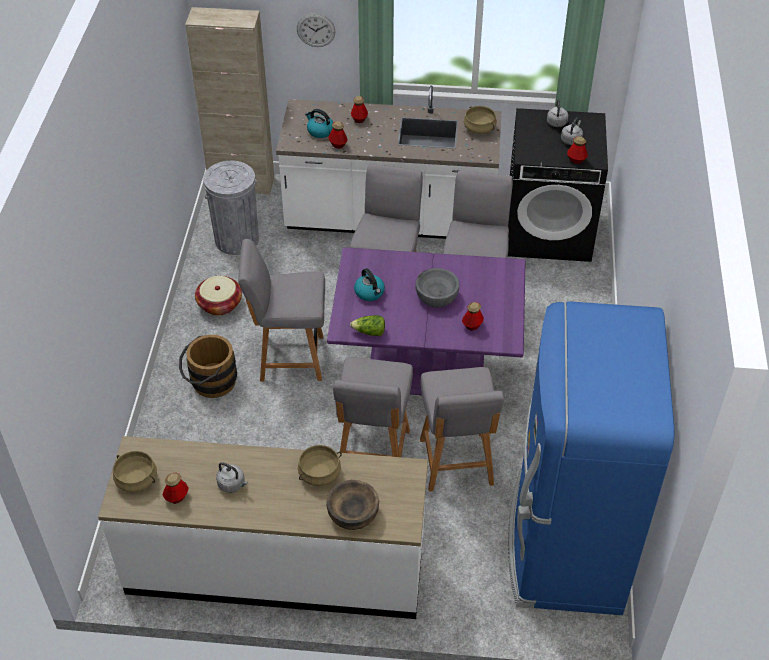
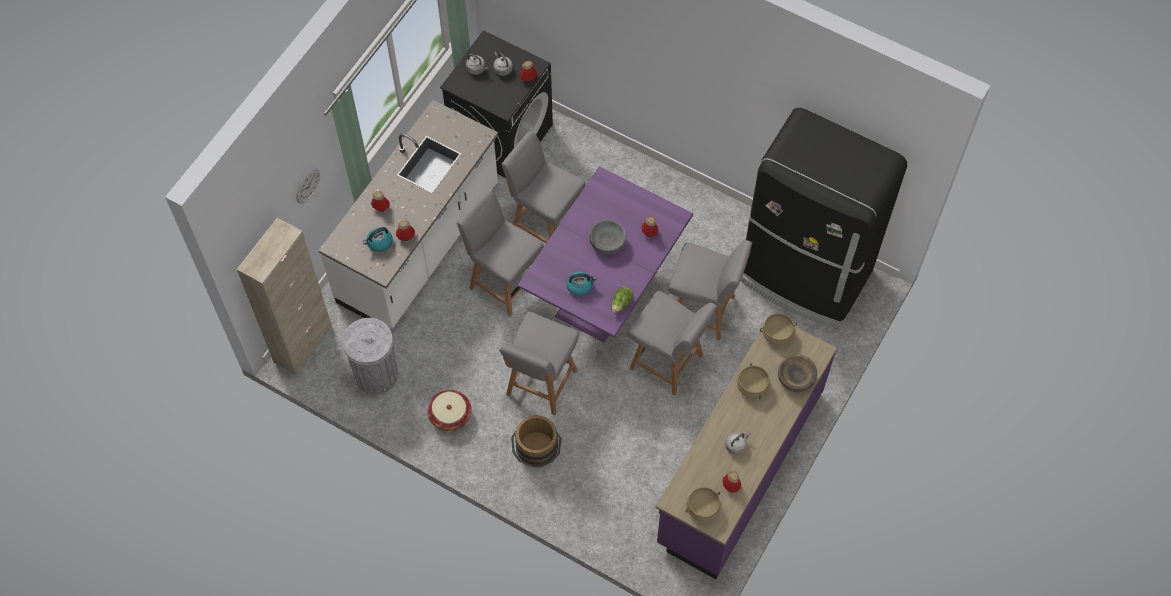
camera: 65 degrees left, 15 degrees up
white counter [98,436,428,619] -> purple counter [656,314,837,579]
beige cooking pot [464,106,497,134] -> beige cooking pot moved to [760,313,797,345]
blue fridge [508,301,675,615] -> black fridge [741,108,907,329]

